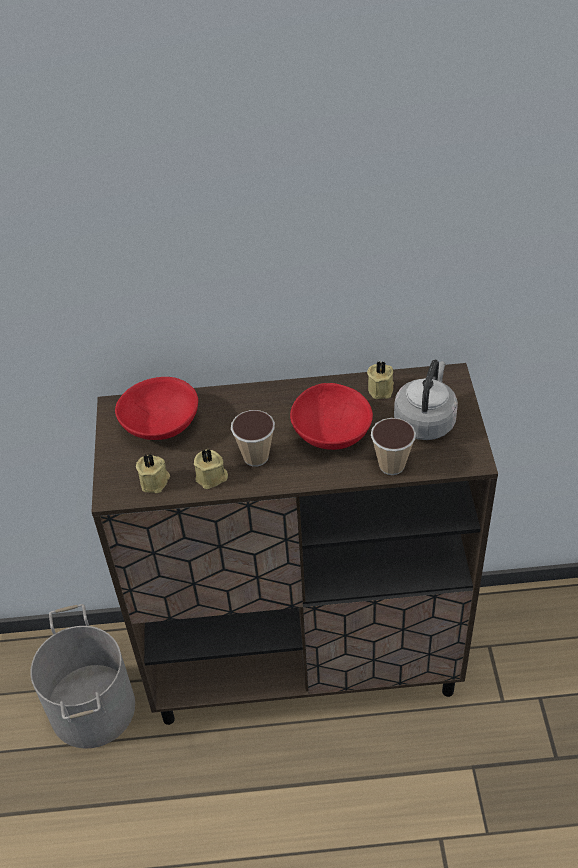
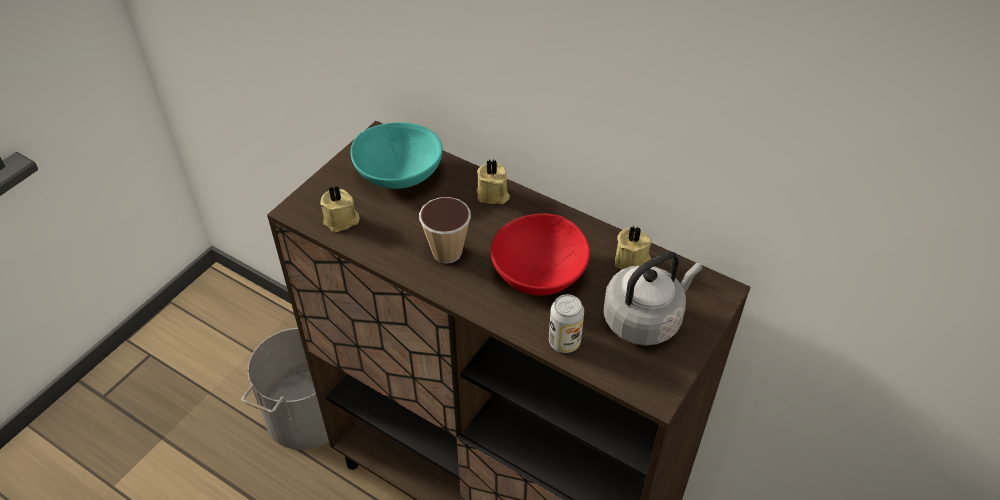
camera: 35 degrees right, 0 degrees up
red bowl [115,377,198,440] -> turquoise bowl [351,122,443,189]
beige candle [194,449,228,489] -> beige candle moved to [477,160,510,204]
cup [371,418,416,475] -> can [549,294,584,353]

